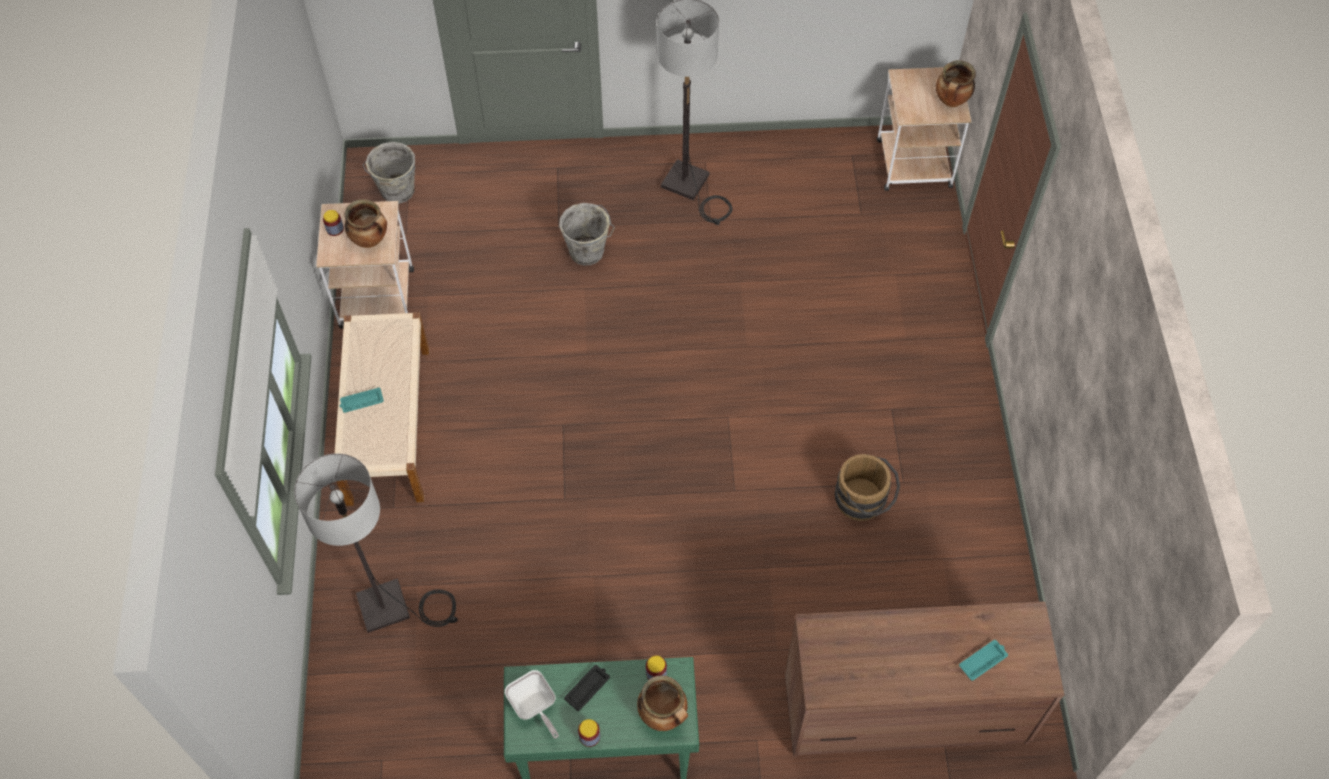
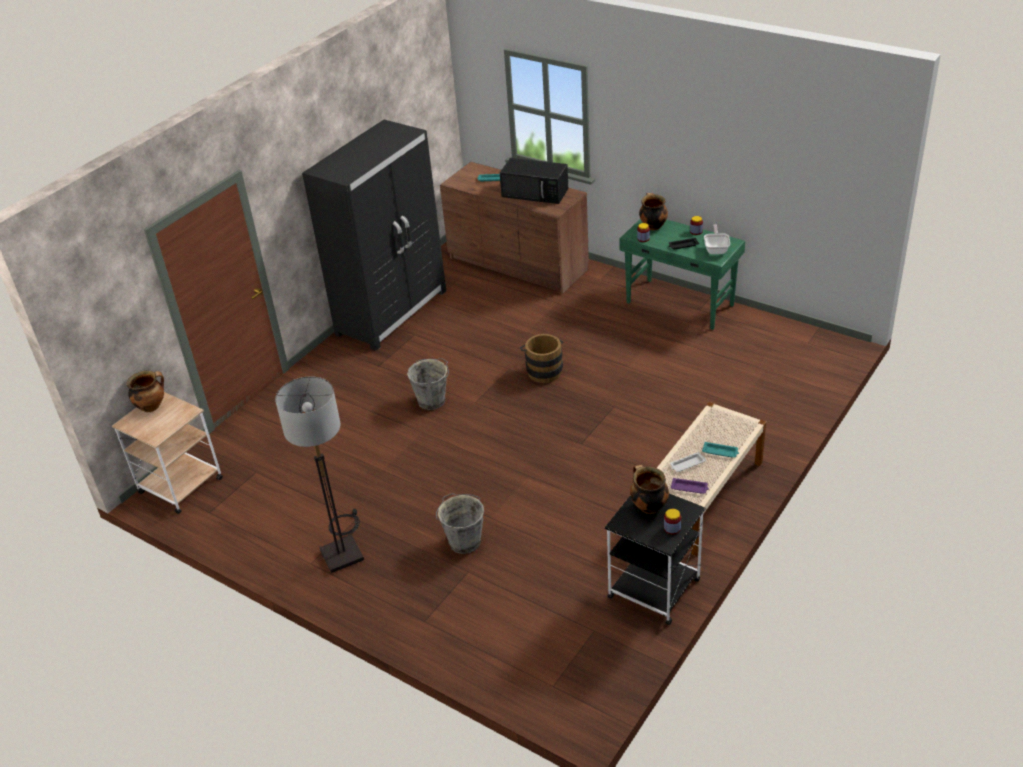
camera: 140 degrees left, 20 degrees down
floor lamp [294,454,457,633] -> none
beige cart [316,201,414,329] -> black cart [605,494,706,625]
grey bucket [363,142,415,204] -> grey bucket moved to [407,358,449,410]
brown bucket [834,454,900,521] -> brown bucket moved to [520,334,563,383]
none -> black cabinet [302,119,446,351]
none -> black microwave [500,158,568,204]
none -> white tray [670,452,706,472]
none -> purple tray [671,478,709,494]

